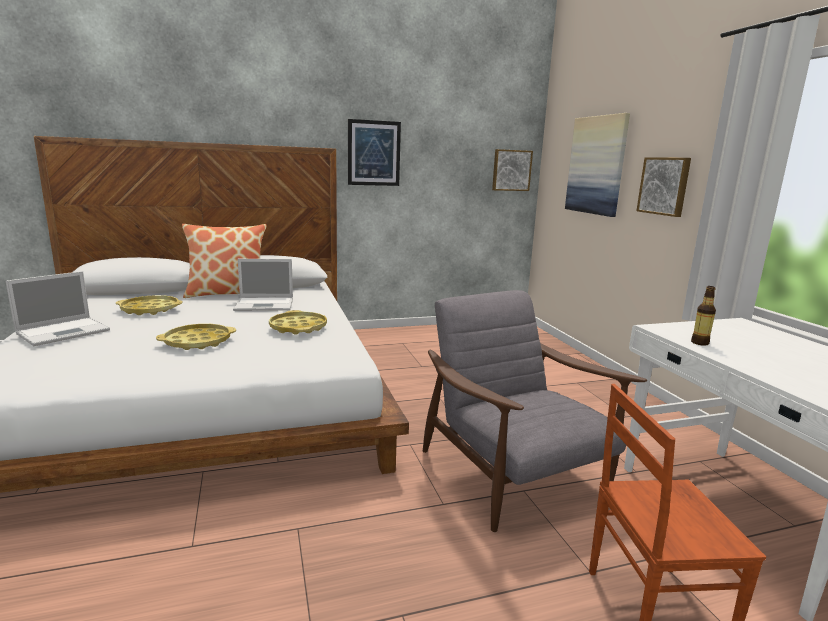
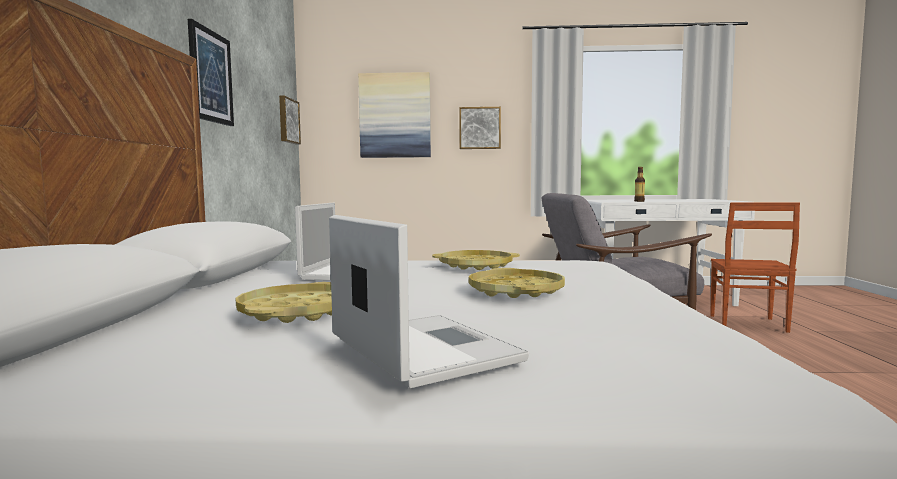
camera: 70 degrees left, 10 degrees down
pillow [182,224,267,298] -> none

